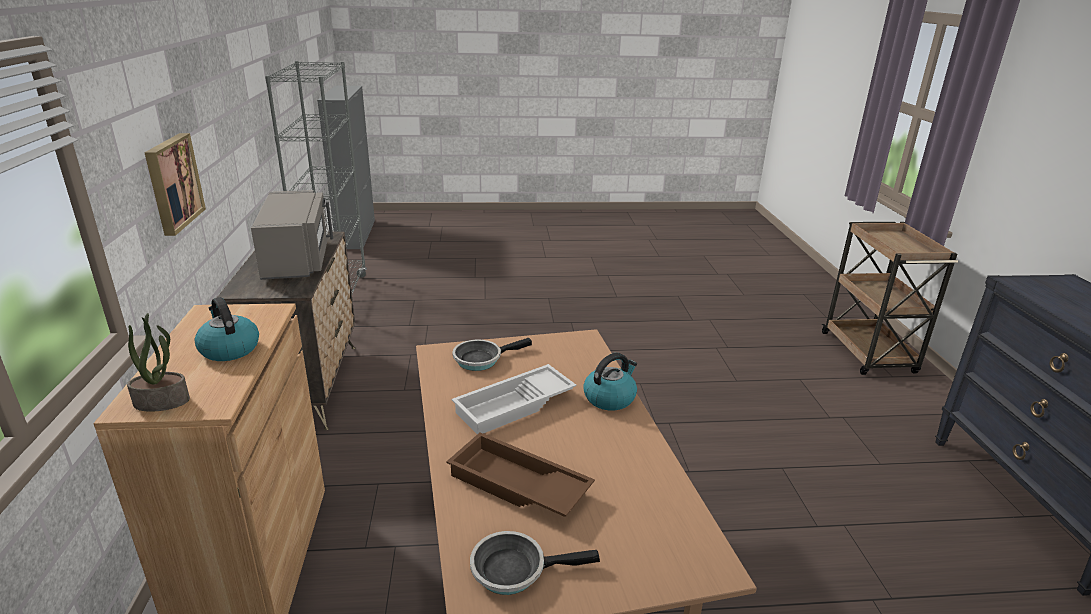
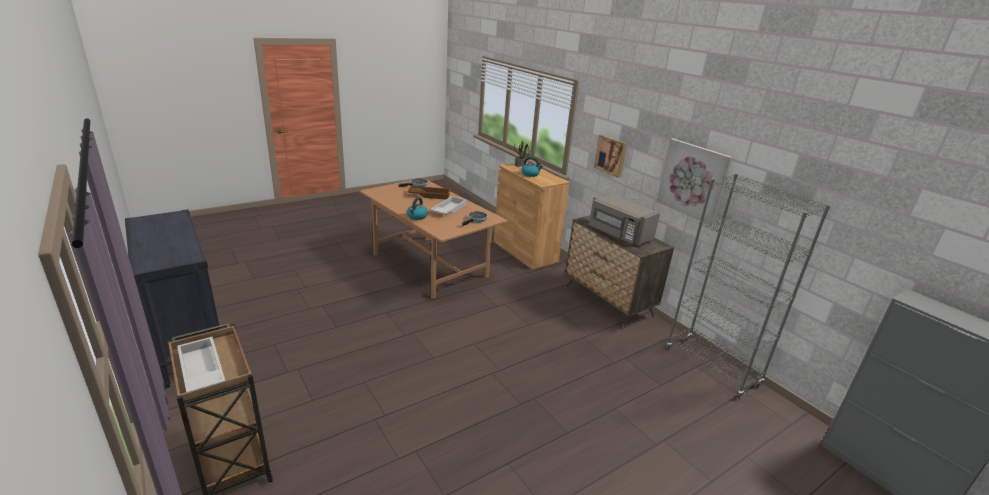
camera: 150 degrees right, 0 degrees up
none -> white tray [177,337,225,393]
none -> picture [656,138,733,226]

